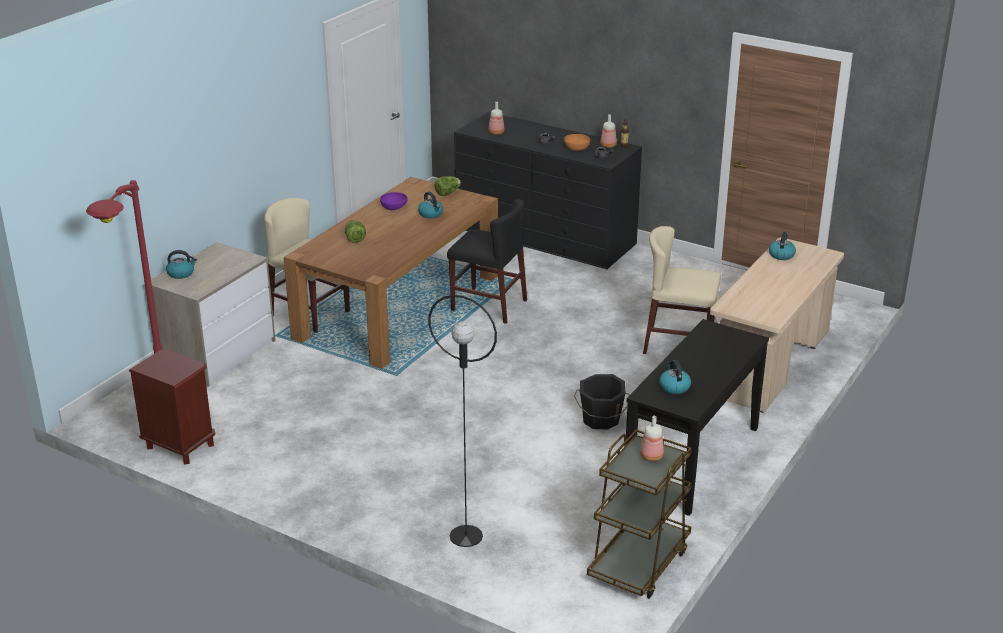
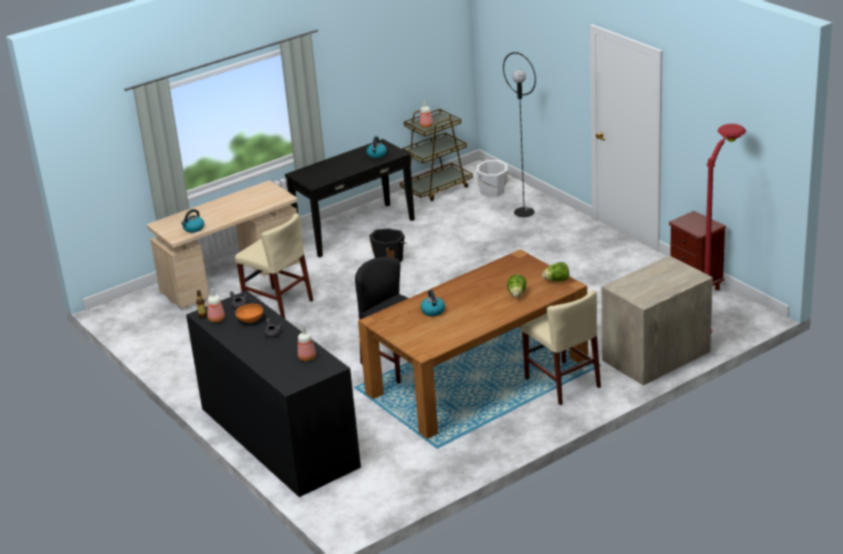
camera: 155 degrees left, 0 degrees up
kettle [166,250,197,279] -> none
purple bowl [380,192,408,210] -> none
lettuce [434,176,461,196] -> lettuce moved to [542,262,569,281]
none -> white bucket [476,160,509,197]

